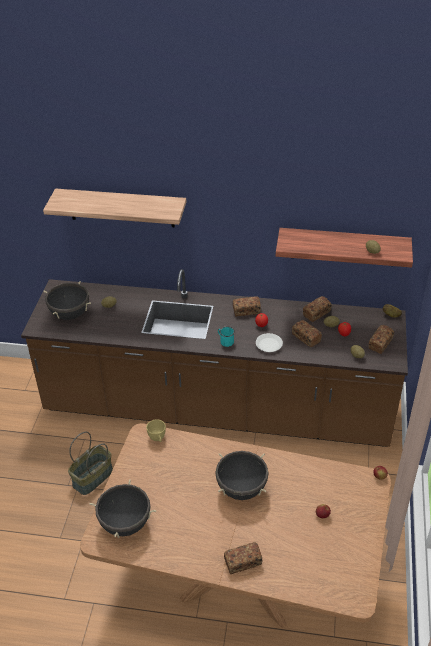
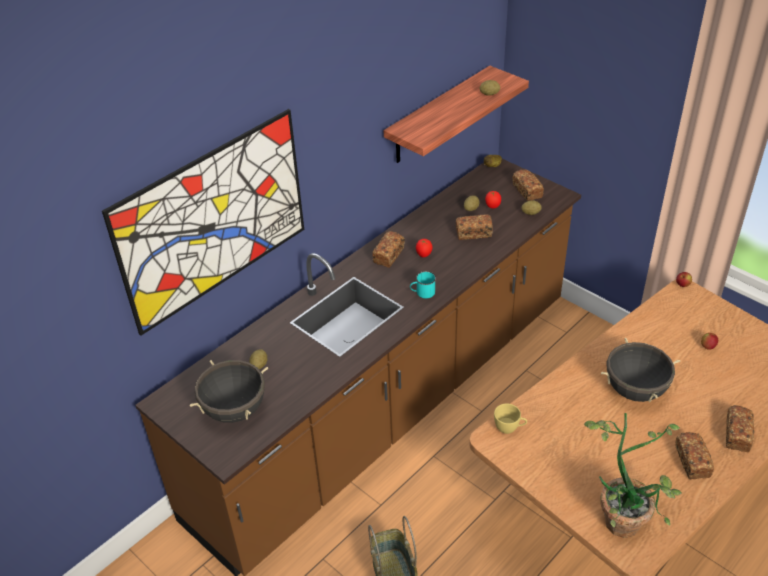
camera: 55 degrees left, 0 degrees up
shelf [43,188,186,227] -> picture [102,109,304,336]
black cooking pot [90,479,157,538] -> potted plant [584,413,682,538]
white plate [256,333,283,352] -> none
bread [303,296,332,322] -> bread moved to [675,432,714,479]

